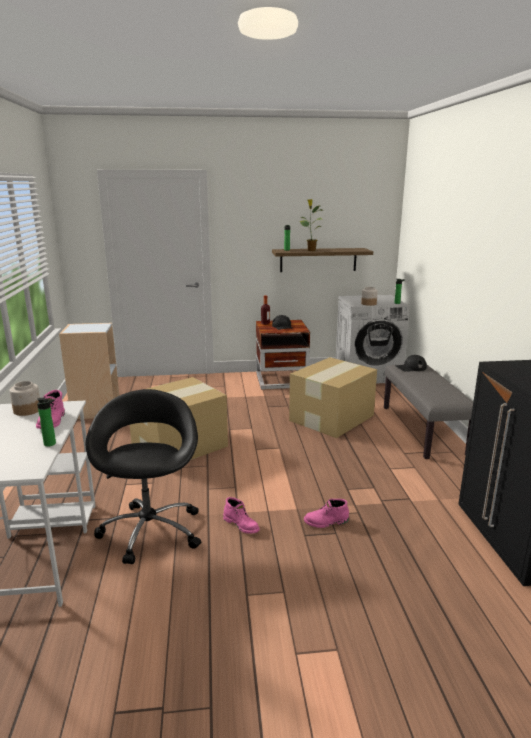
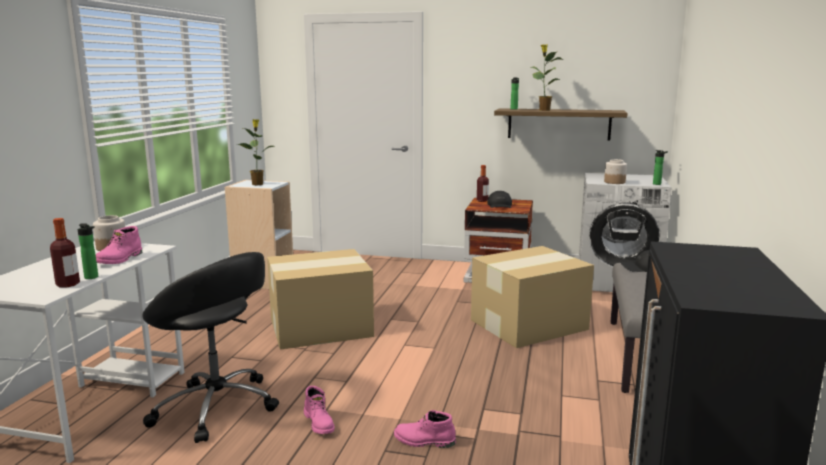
camera: 20 degrees right, 5 degrees down
black office chair [86,389,201,564] -> black office chair turned 105 degrees clockwise [143,252,279,443]
none -> bottle [50,218,80,288]
none -> potted plant [238,119,275,185]

